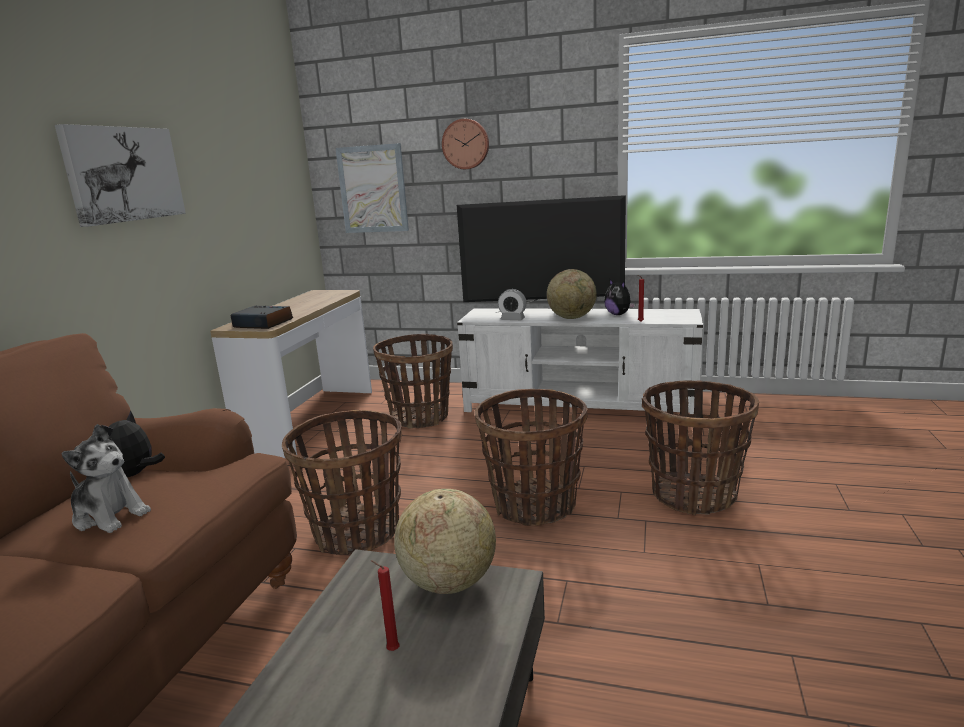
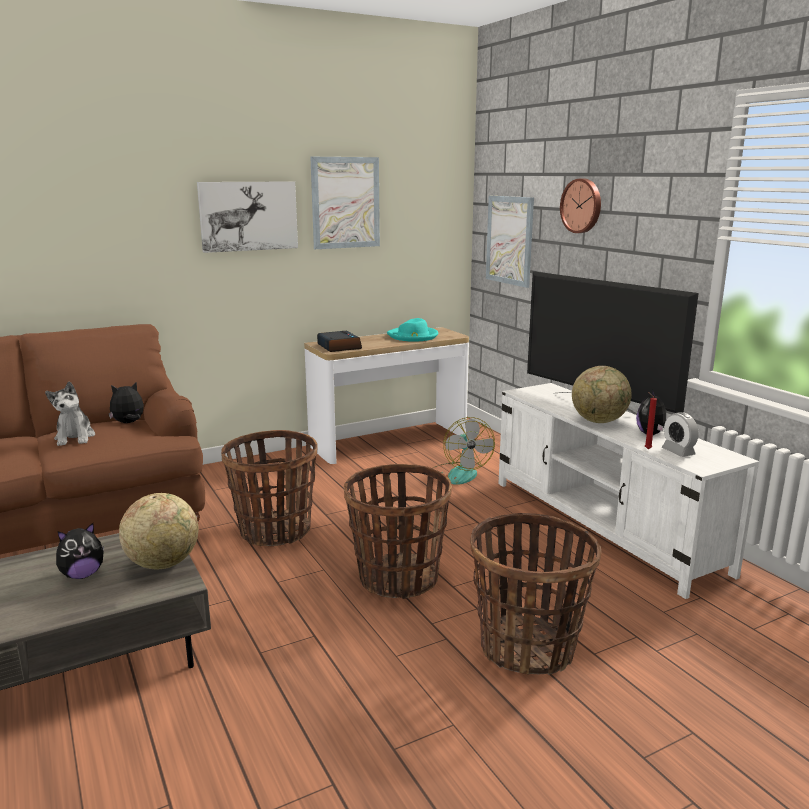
camera: 45 degrees right, 0 degrees up
red candle [371,560,399,651] -> plush toy [56,523,104,579]
basket [373,334,453,428] -> fan [433,417,495,485]
alarm clock [498,289,526,320] -> alarm clock moved to [662,412,698,457]
none -> picture [310,157,380,249]
none -> turquoise hat [387,318,438,342]

